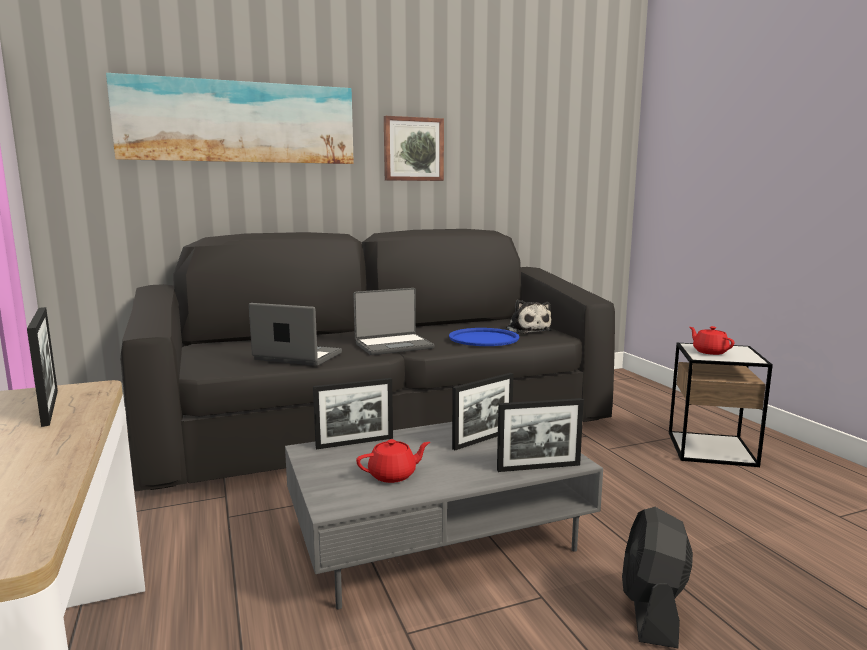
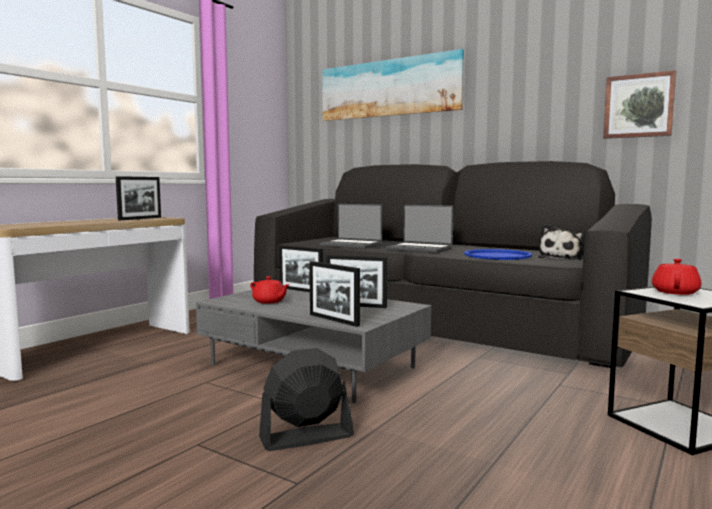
camera: 55 degrees right, 5 degrees down
laptop [249,303,342,366] -> laptop turned 135 degrees clockwise [320,204,382,249]
picture [384,116,444,181] -> picture moved to [603,70,677,139]

